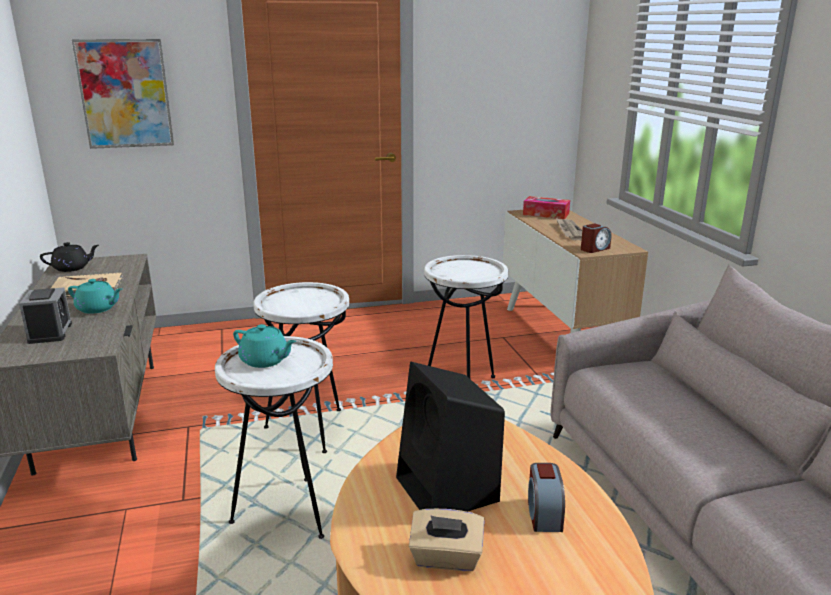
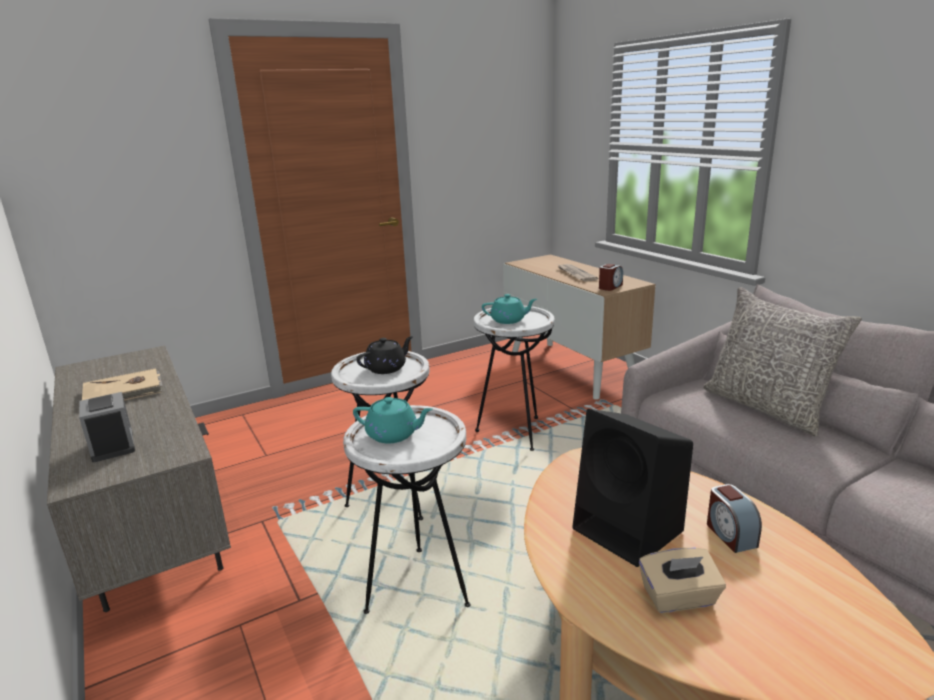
camera: 15 degrees left, 0 degrees up
black teapot [40,242,99,272] -> black teapot moved to [356,336,413,374]
turquoise teapot [68,279,122,314] -> turquoise teapot moved to [482,294,537,324]
picture [71,39,174,149] -> none
tissue box [523,196,570,219] -> none
none -> grey pillow [703,287,862,437]

